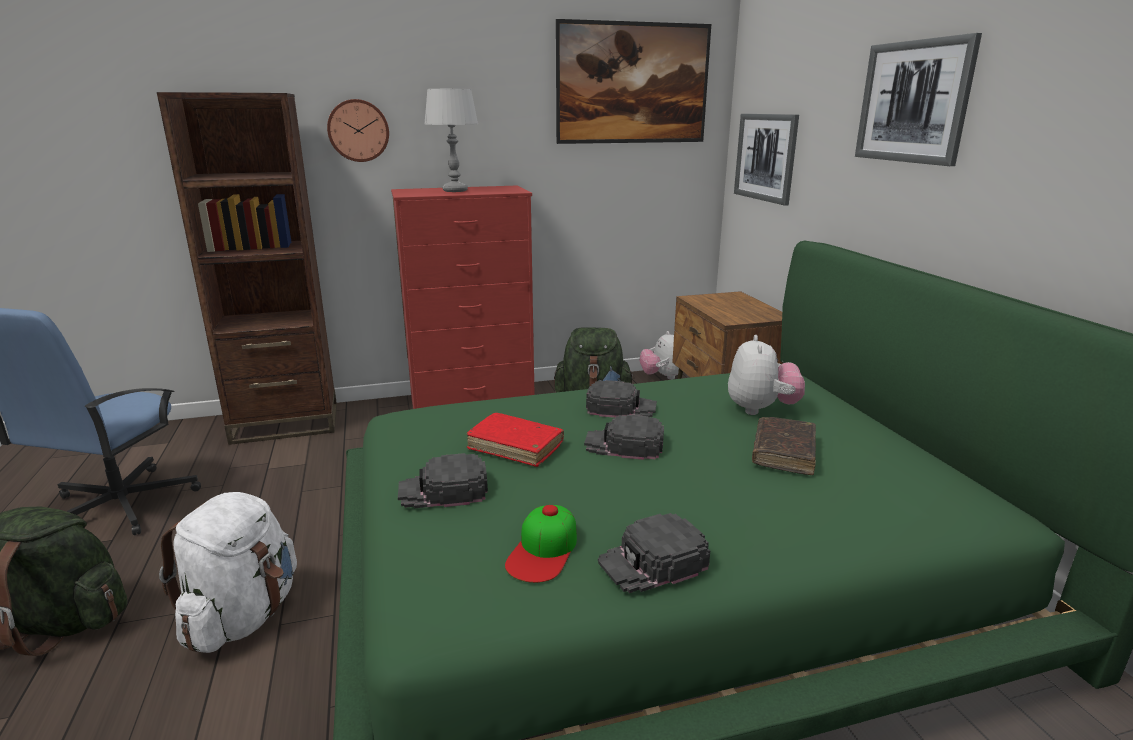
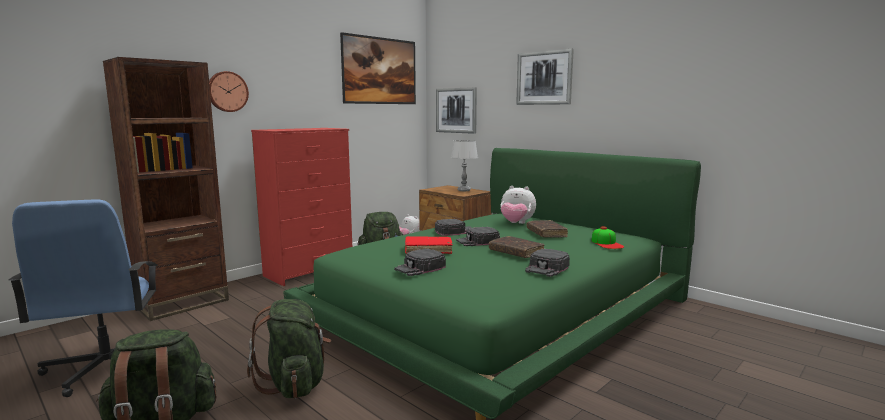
camera: 30 degrees left, 10 degrees down
white backpack [159,492,297,653] -> green backpack [247,299,331,398]
grey table lamp [425,89,478,192] -> grey table lamp moved to [451,140,478,191]
cap [505,505,577,583] -> cap moved to [591,227,624,249]
plush toy [728,335,805,415] -> plush toy turned 135 degrees clockwise [500,186,536,224]
none -> brown book [489,236,544,258]

